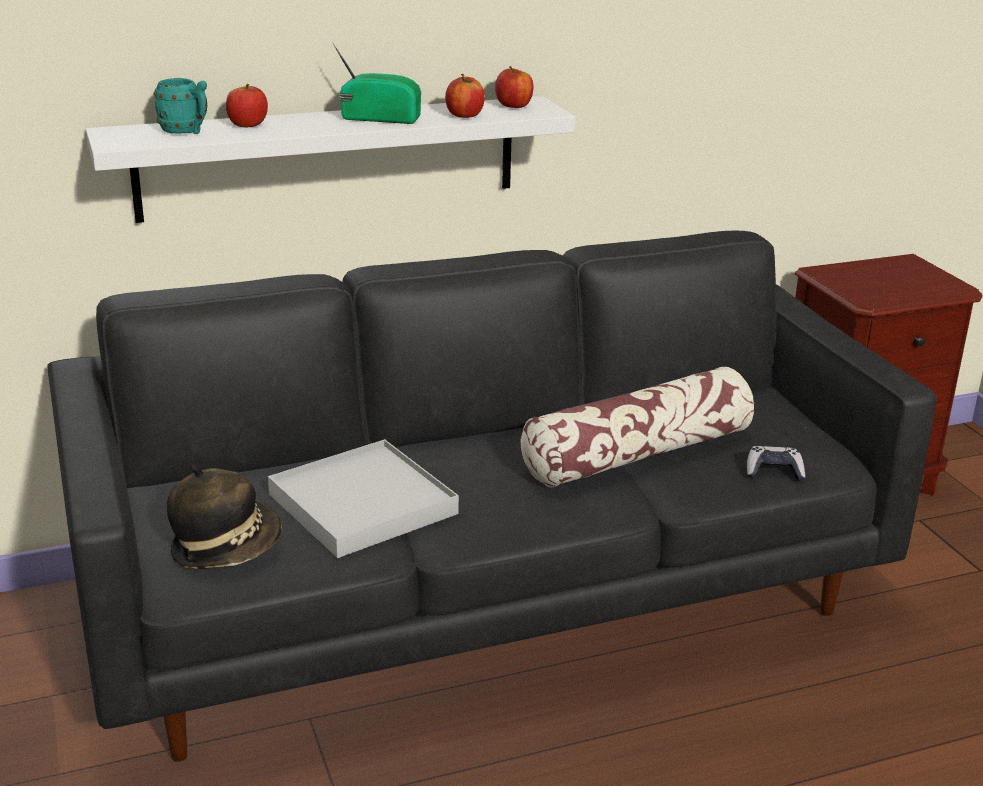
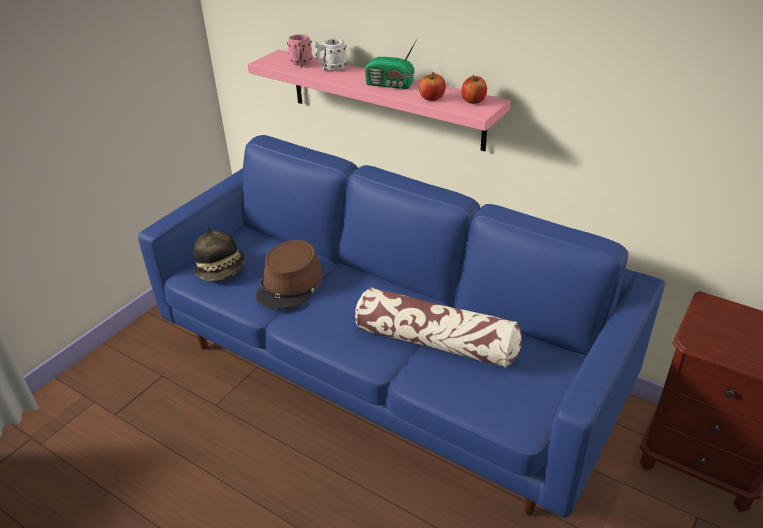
camera: 55 degrees right, 10 degrees up
black sofa [48,231,937,762] -> blue sofa [138,135,665,518]
white shelf [85,96,575,223] -> pink shelf [248,50,511,152]
turquoise mug [154,78,207,134] -> pink mug [287,34,313,67]
apple [226,84,268,127] -> white mug [314,39,347,71]
white tray [268,439,459,558] -> brown hat [256,240,323,309]
radio [332,42,421,124] -> radio turned 135 degrees clockwise [365,39,417,89]
game controller [746,446,805,481] -> none

